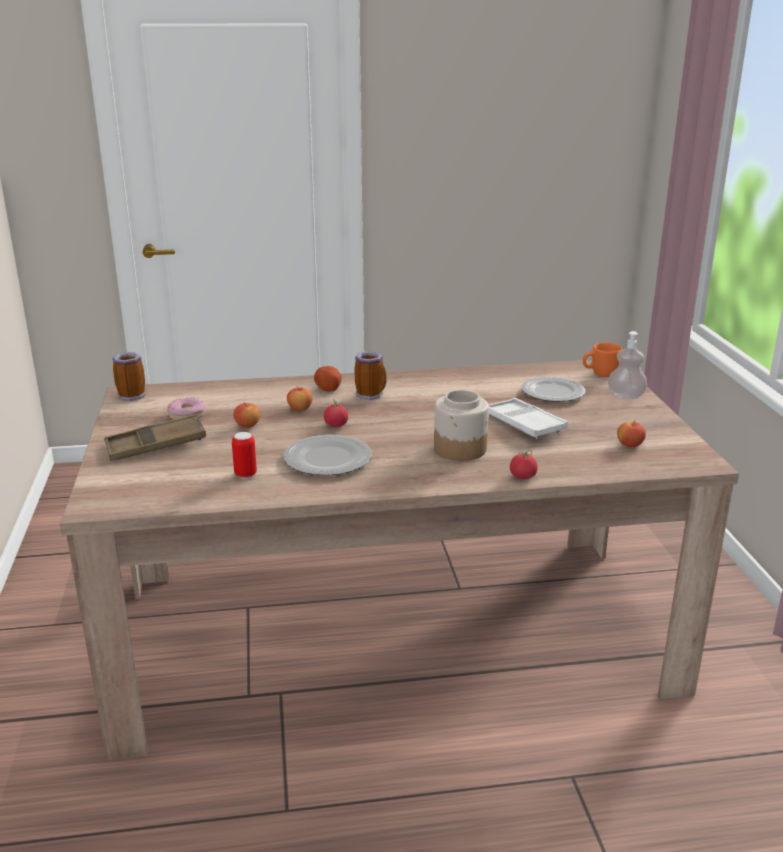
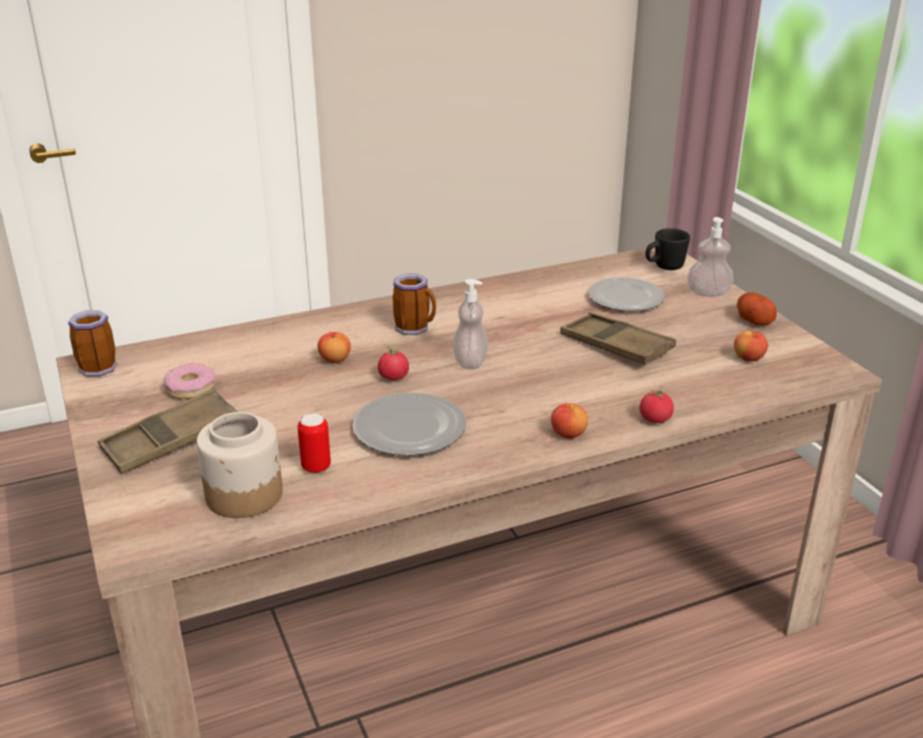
camera: 15 degrees left, 5 degrees up
apple [233,402,260,428] -> apple moved to [551,403,588,438]
potato [314,366,342,392] -> potato moved to [737,292,777,326]
jar [434,390,489,461] -> jar moved to [197,412,283,518]
white tray [489,398,568,438] -> brown tray [560,312,676,365]
orange mug [583,343,623,377] -> black mug [645,228,690,270]
none -> soap dispenser [453,279,488,369]

